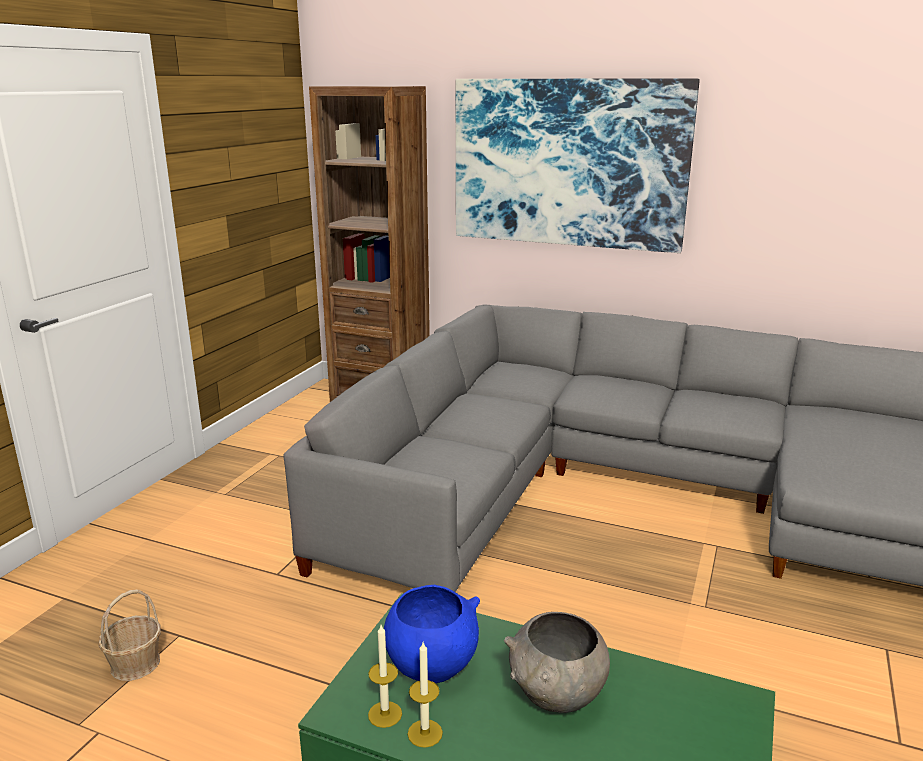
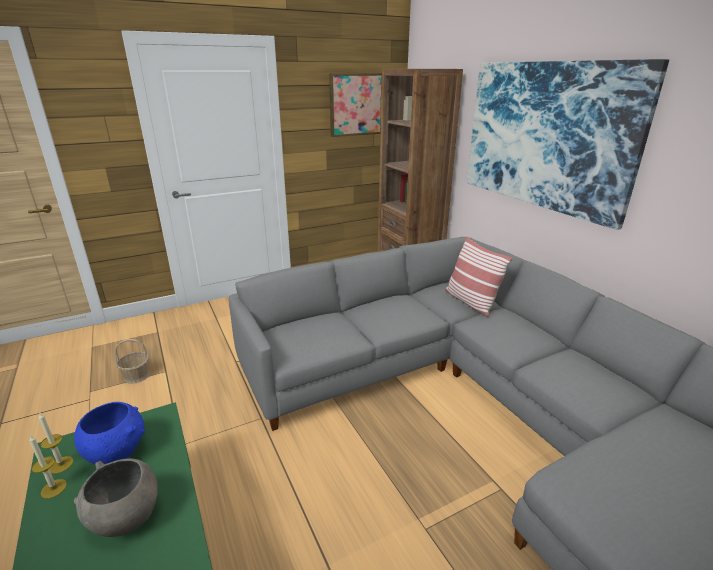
camera: 40 degrees right, 5 degrees up
none -> picture [329,73,382,137]
none -> pillow [445,236,513,317]

